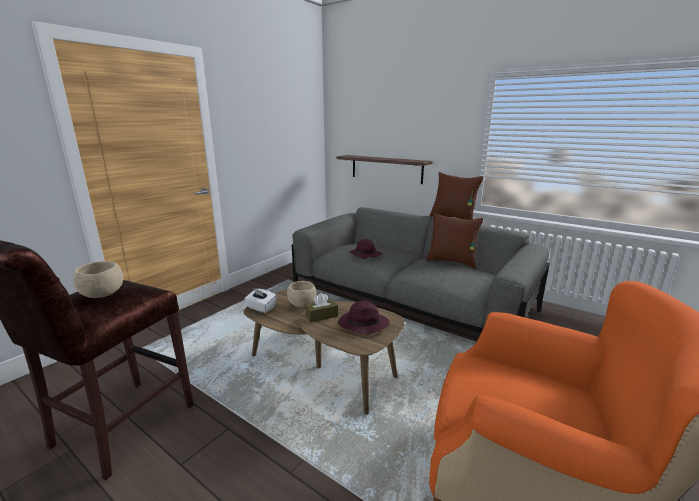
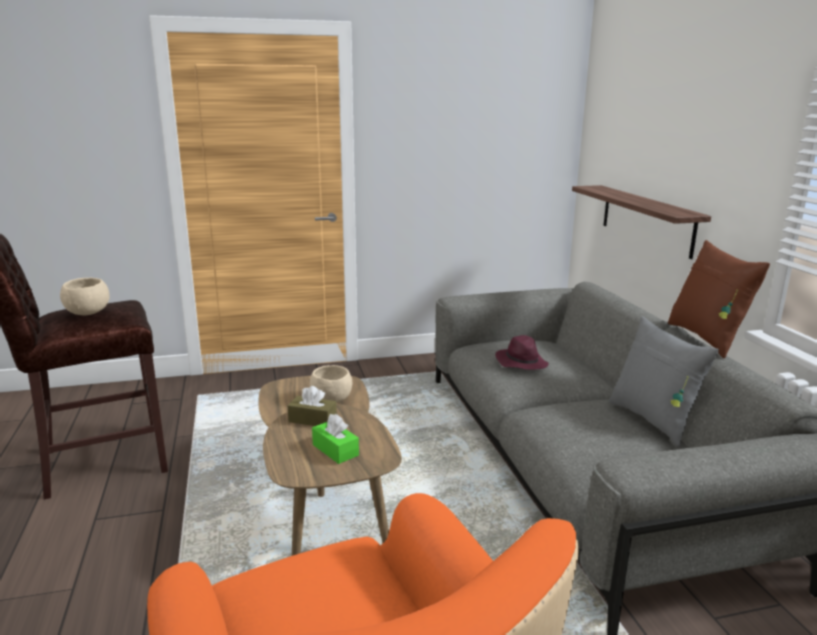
camera: 40 degrees right, 0 degrees up
white tissue box [245,288,277,313] -> none
purple hat [338,300,390,335] -> green tissue box [312,414,359,464]
brown pillow [426,213,483,269] -> grey pillow [609,316,719,447]

